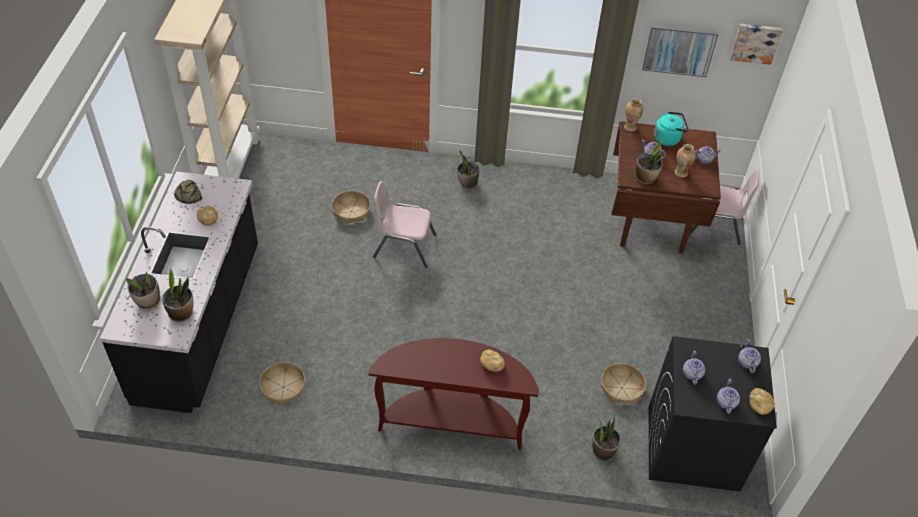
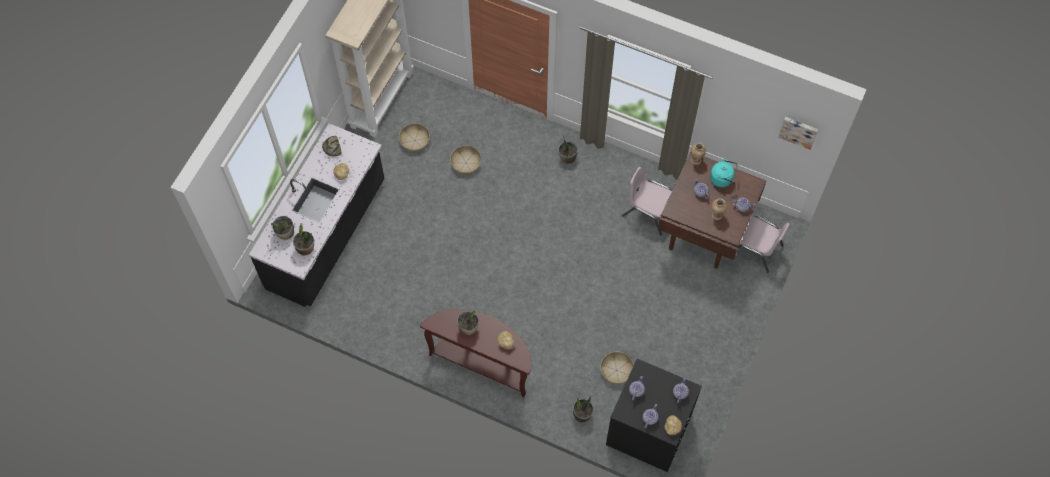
camera: 20 degrees right, 15 degrees up
basket [259,362,305,405] -> basket moved to [399,123,430,153]
pink chair [373,181,436,268] -> pink chair moved to [622,167,672,236]
potted plant [635,139,663,184] -> potted plant moved to [457,310,479,335]
picture [642,25,718,77] -> none

